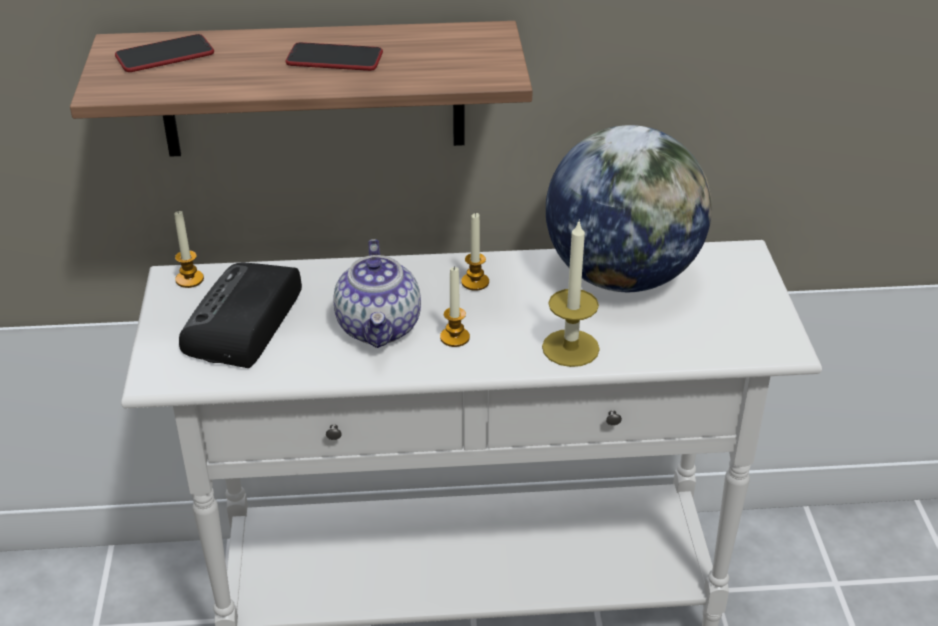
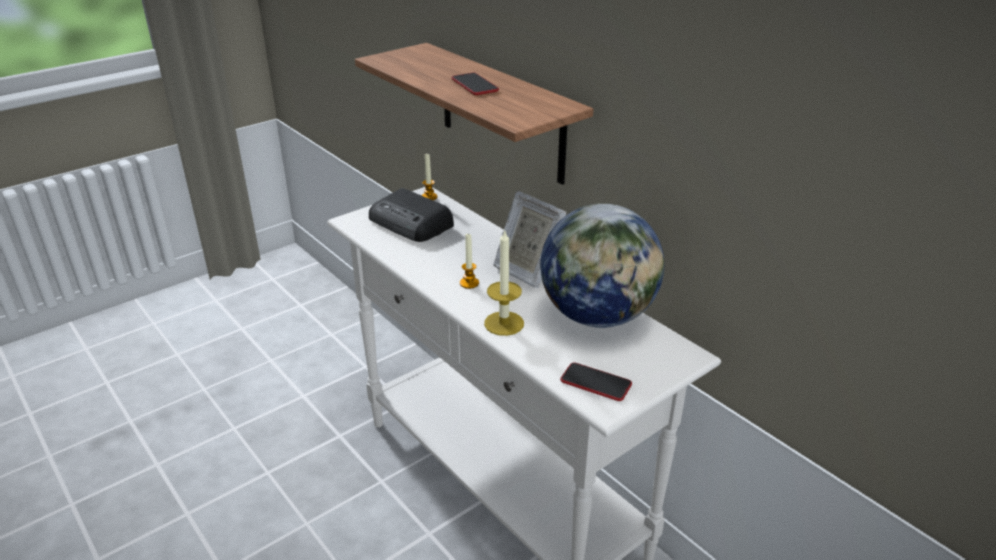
camera: 55 degrees right, 5 degrees down
phone [115,34,214,72] -> phone moved to [560,362,632,401]
radio [179,263,302,368] -> radio turned 120 degrees counterclockwise [369,188,454,242]
teapot [333,239,421,348] -> none
candle [461,212,489,291] -> picture frame [493,191,567,288]

